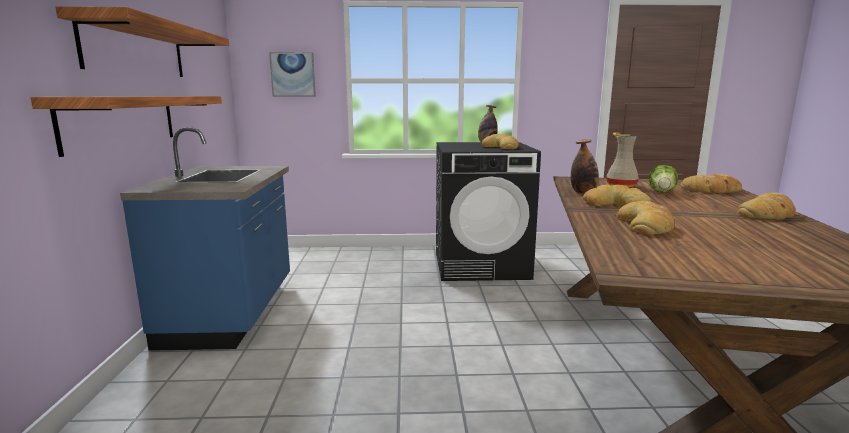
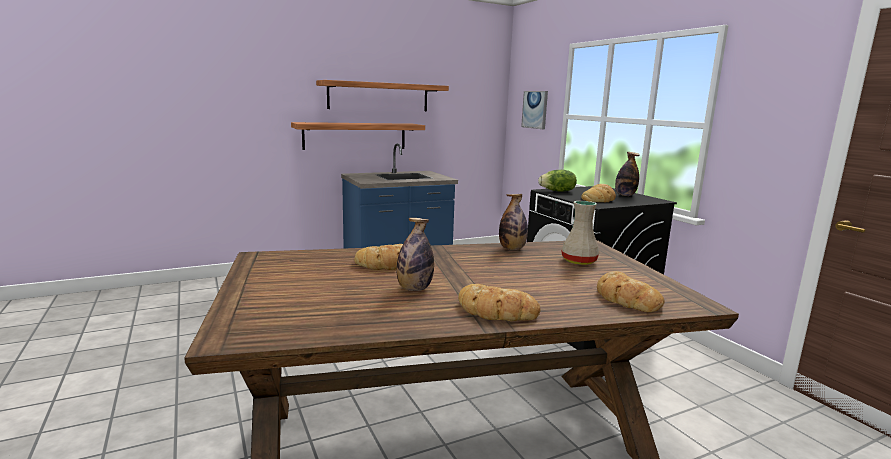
camera: 65 degrees right, 0 degrees up
bread [583,185,651,206] -> none
lettuce [649,165,678,193] -> lettuce moved to [538,170,577,192]
none -> bottle [397,218,434,291]

